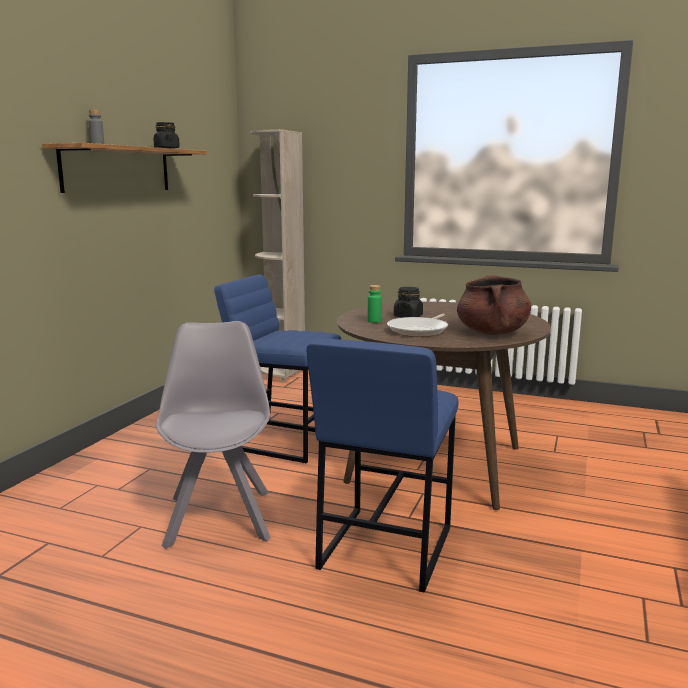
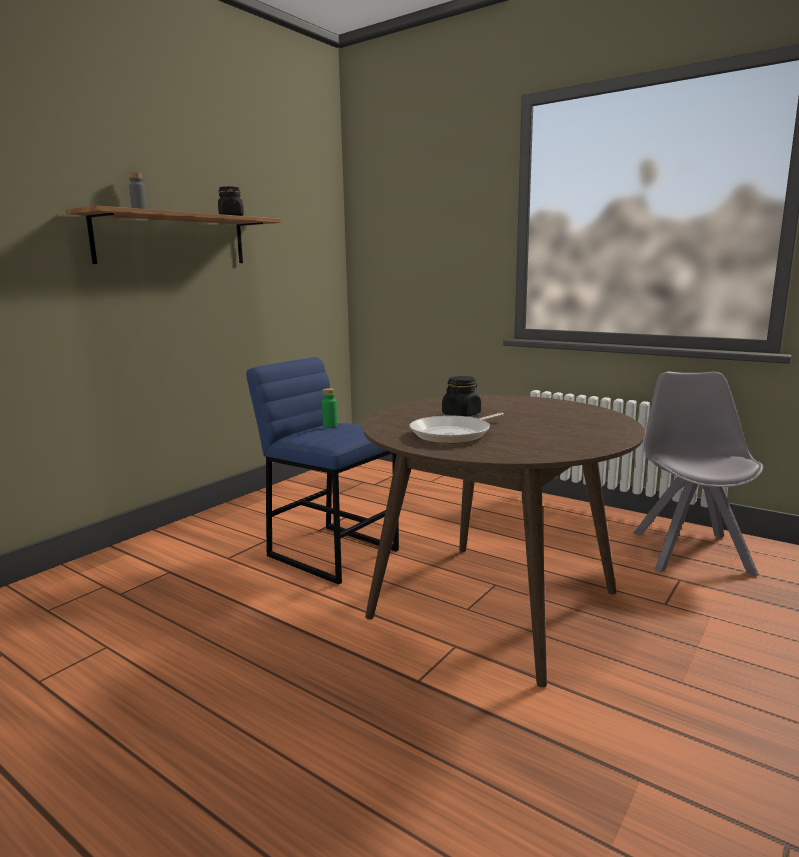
camera: 15 degrees right, 0 degrees up
grey chair [156,321,271,549] -> grey chair moved to [633,371,763,576]
beige bookcase [251,129,305,382] -> none
blue stool [307,338,459,593] -> none
green bottle [368,285,382,323] -> green bottle moved to [322,388,338,428]
brown cooking pot [457,275,531,335] -> none

